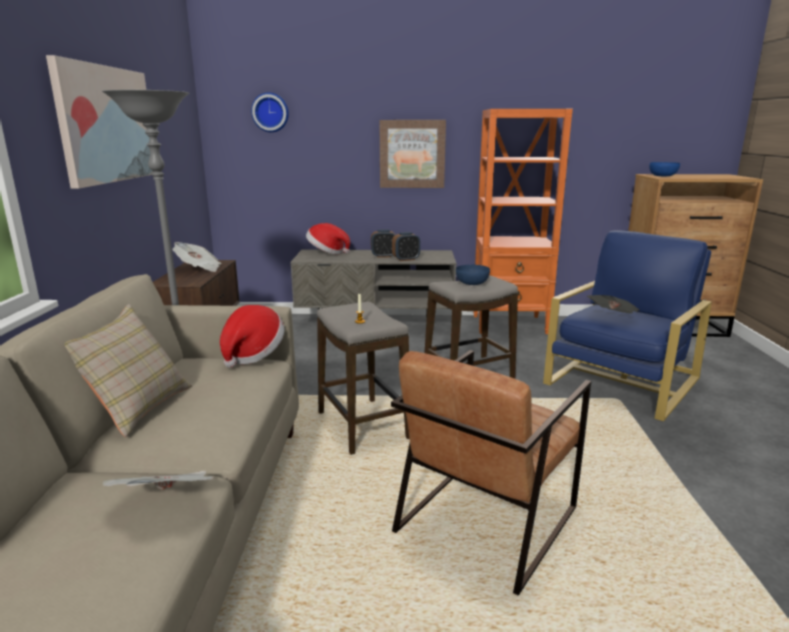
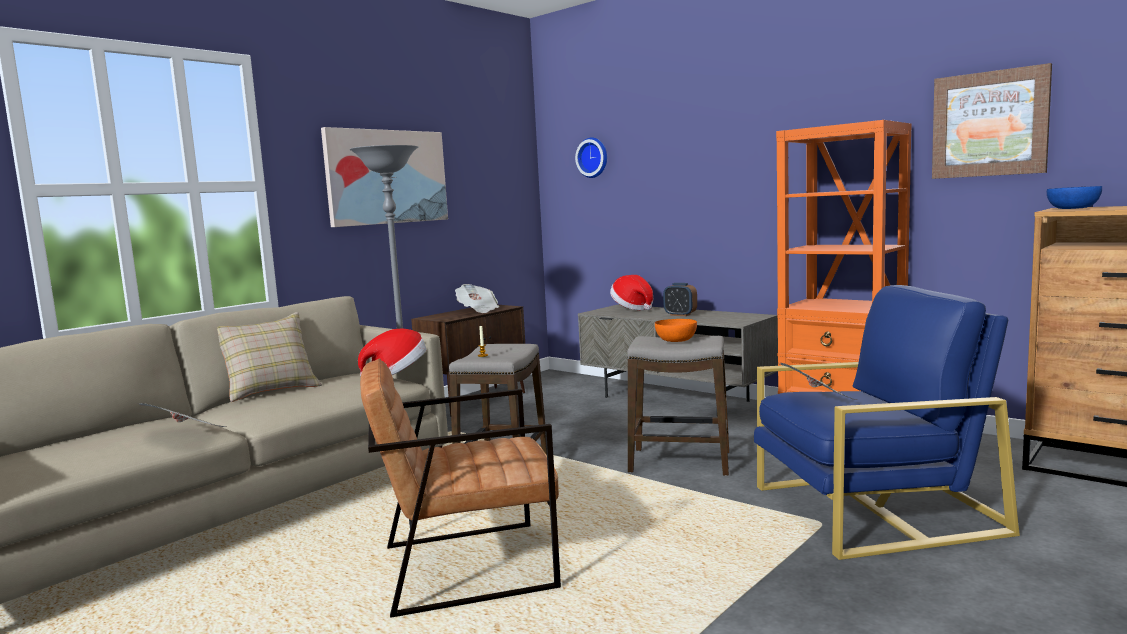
camera: 40 degrees right, 10 degrees down
picture [379,120,446,188] -> picture moved to [932,63,1052,179]
alarm clock [392,232,420,261] -> none
blue bowl [456,265,490,285] -> orange bowl [655,319,697,342]

